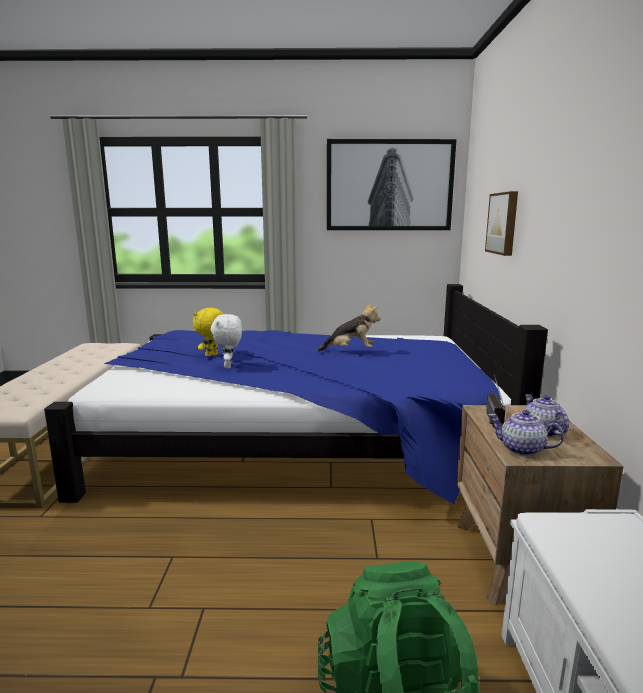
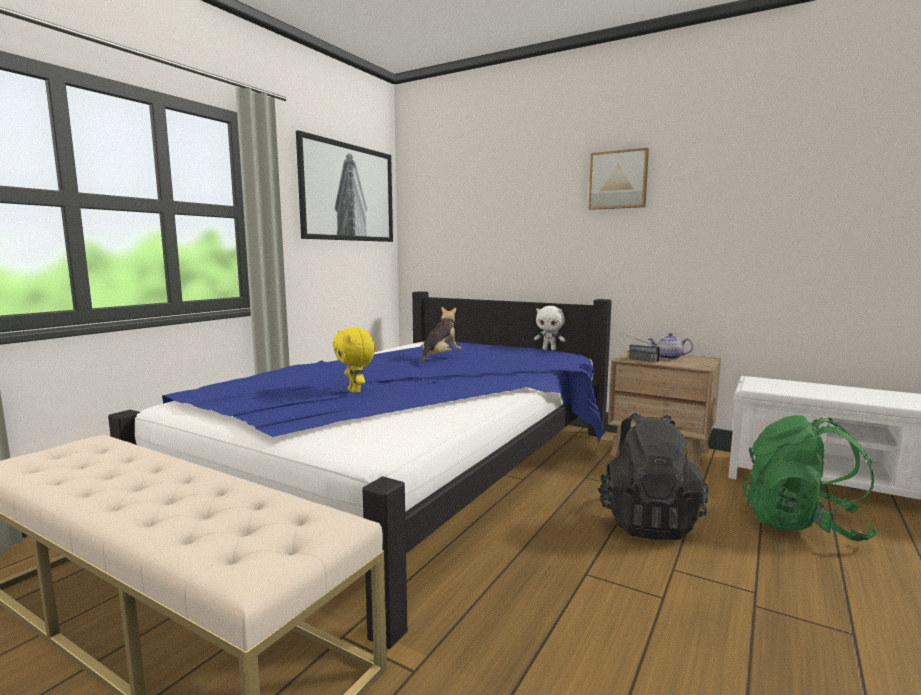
camera: 60 degrees left, 5 degrees down
white plush toy [211,314,242,369] -> white plush toy moved to [534,306,565,350]
picture [485,191,518,256] -> picture moved to [588,148,649,210]
teapot [489,410,564,456] -> none
none -> black backpack [598,413,708,540]

